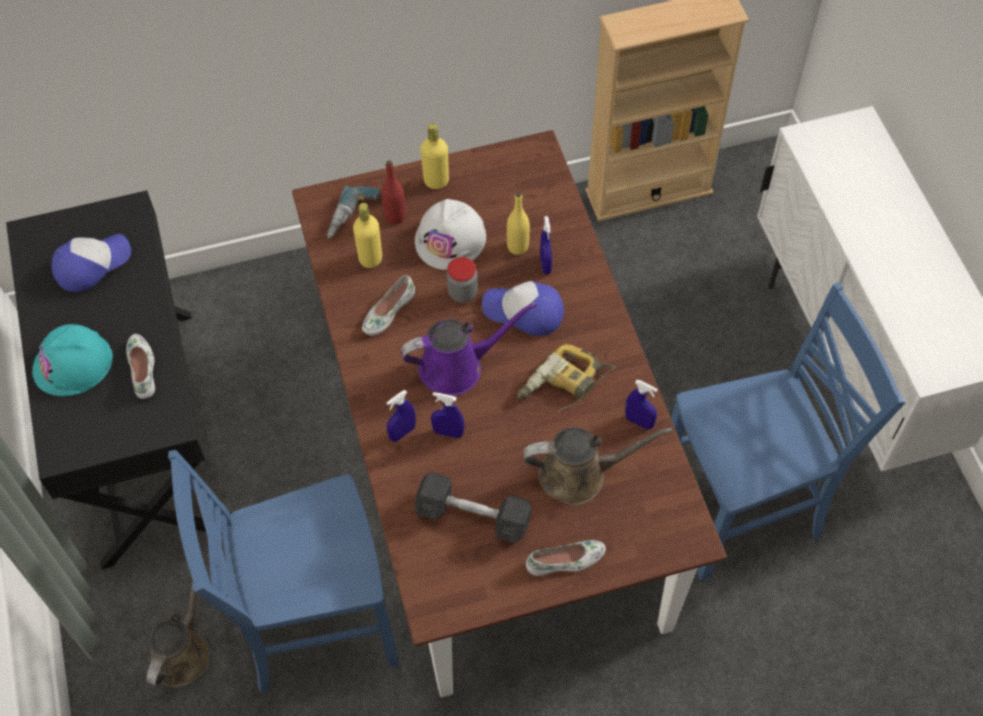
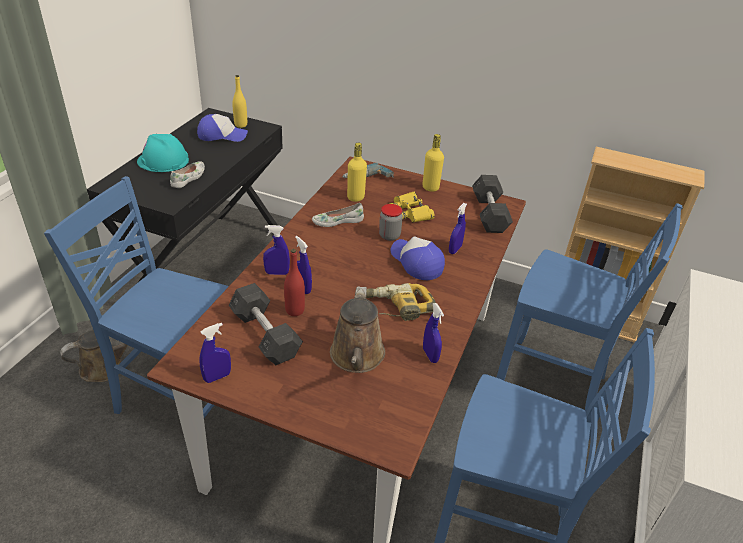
camera: 35 degrees right, 20 degrees down
red bottle [381,160,406,224] -> red bottle moved to [284,249,305,316]
purple watering can [401,302,537,395] -> none
white hard hat [415,199,486,270] -> yellow binoculars [390,192,435,222]
yellow bottle [507,191,530,255] -> yellow bottle moved to [232,75,247,128]
brown watering can [523,427,673,505] -> brown watering can turned 60 degrees clockwise [330,286,385,373]
white shoe [526,540,606,576] -> none
none -> blue spray bottle [199,323,231,383]
none -> grey dumbbell [472,175,513,233]
none -> blue chair [496,203,683,412]

